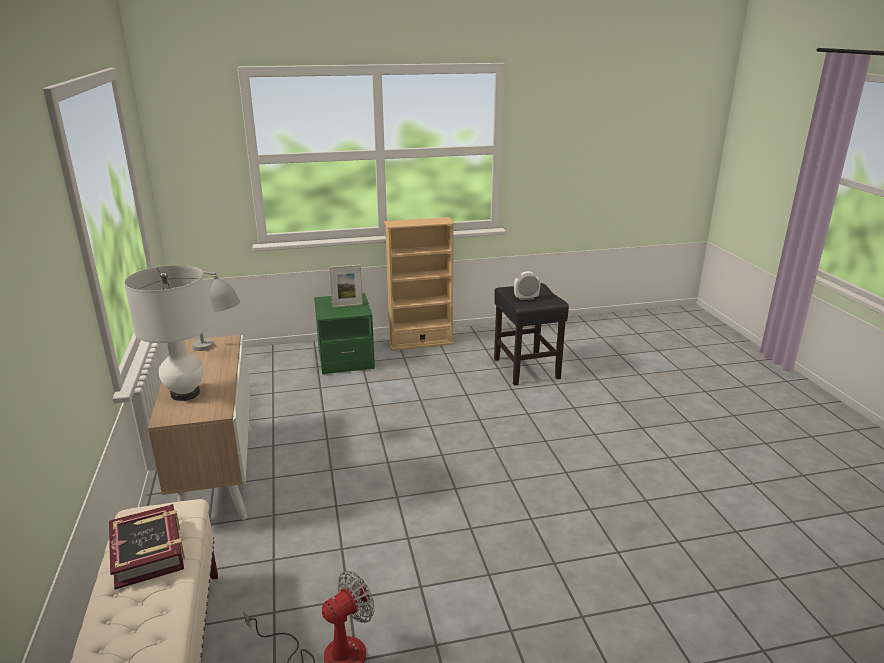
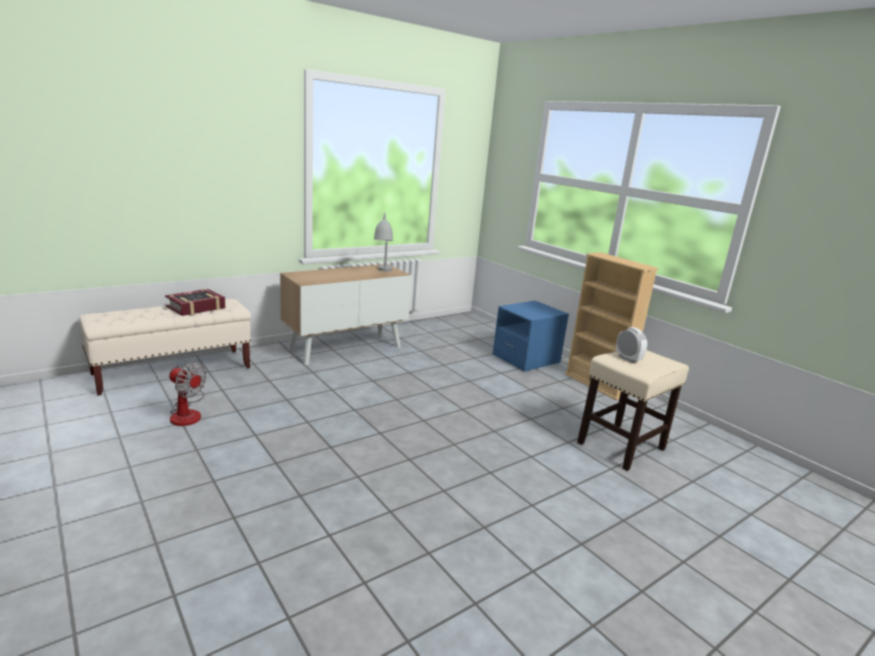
camera: 65 degrees right, 5 degrees down
white table lamp [124,265,211,401] -> none
green nightstand [314,293,375,374] -> blue nightstand [493,301,569,372]
picture frame [329,265,363,308] -> none
black stool [494,283,569,386] -> beige stool [577,350,689,471]

